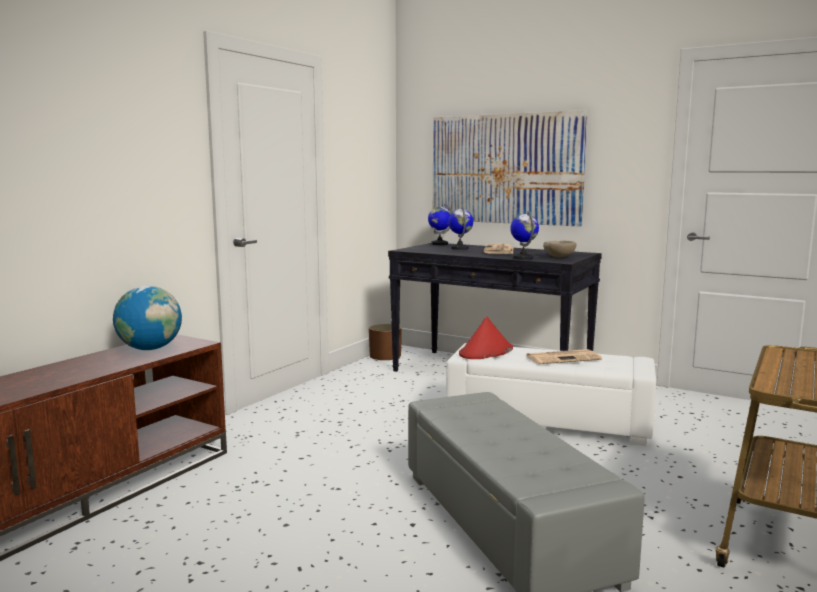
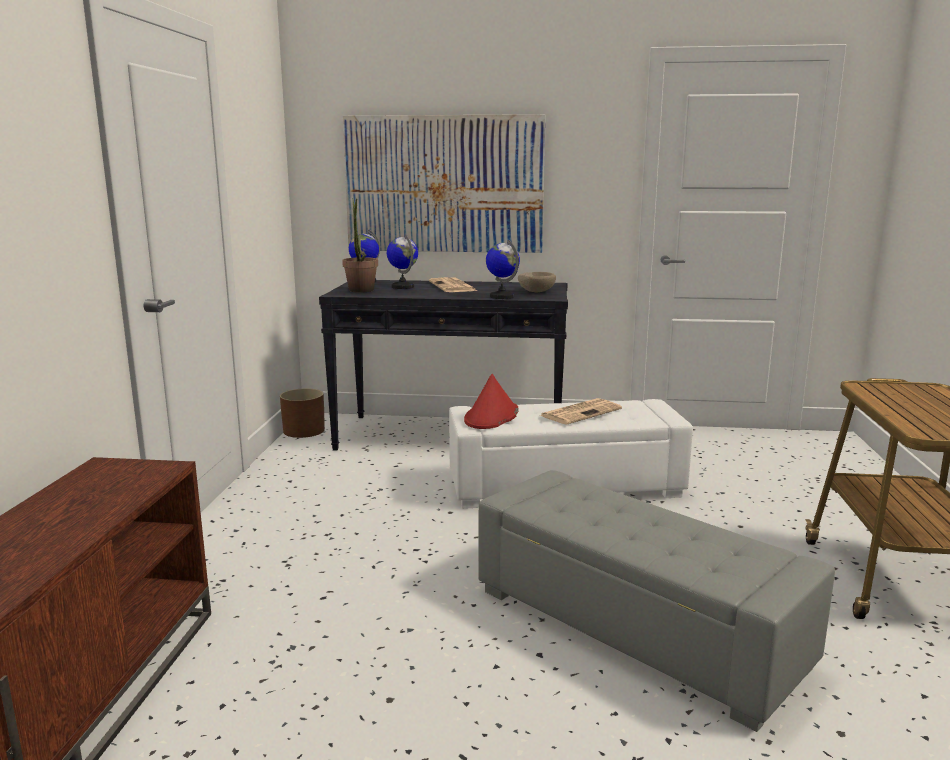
camera: 25 degrees left, 5 degrees up
globe [113,286,182,350] -> none
none -> potted plant [342,198,378,292]

